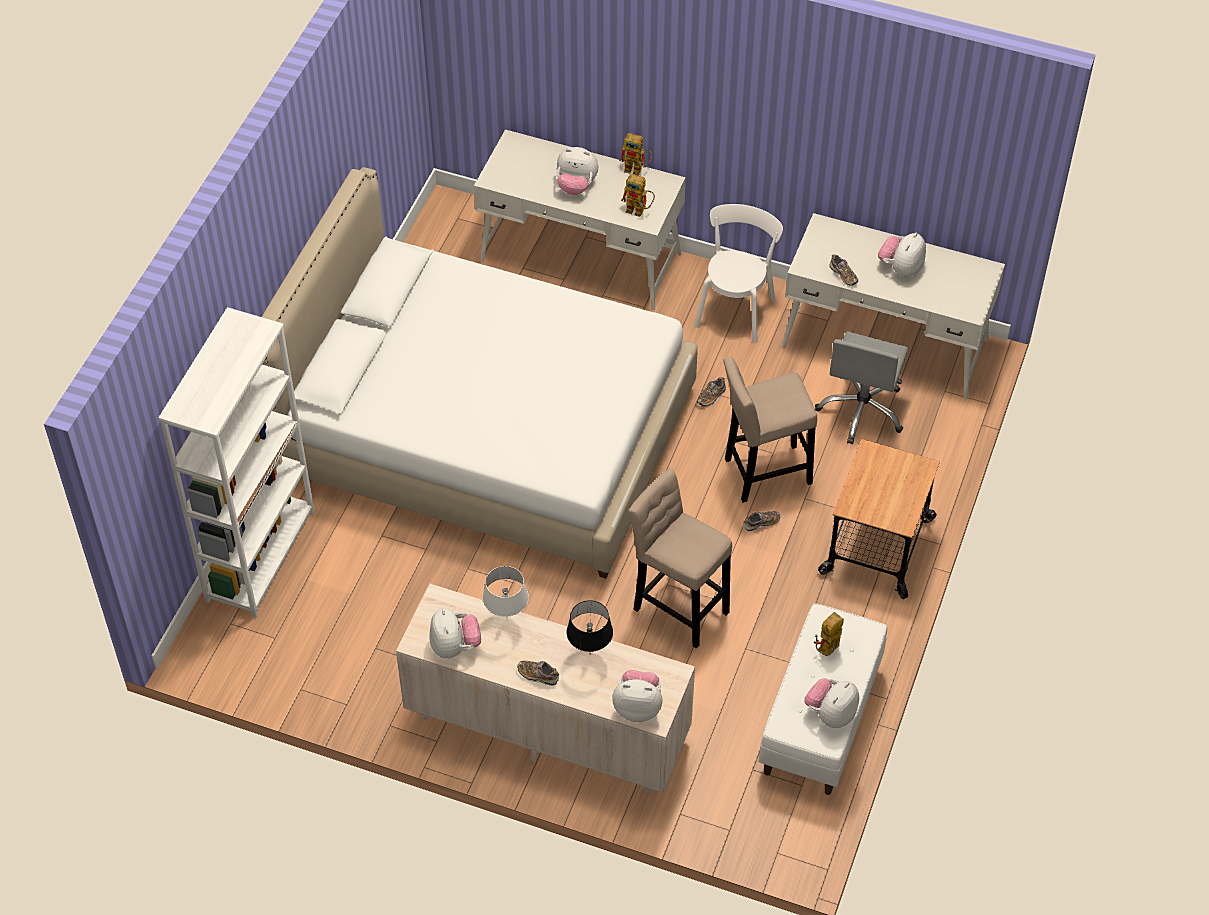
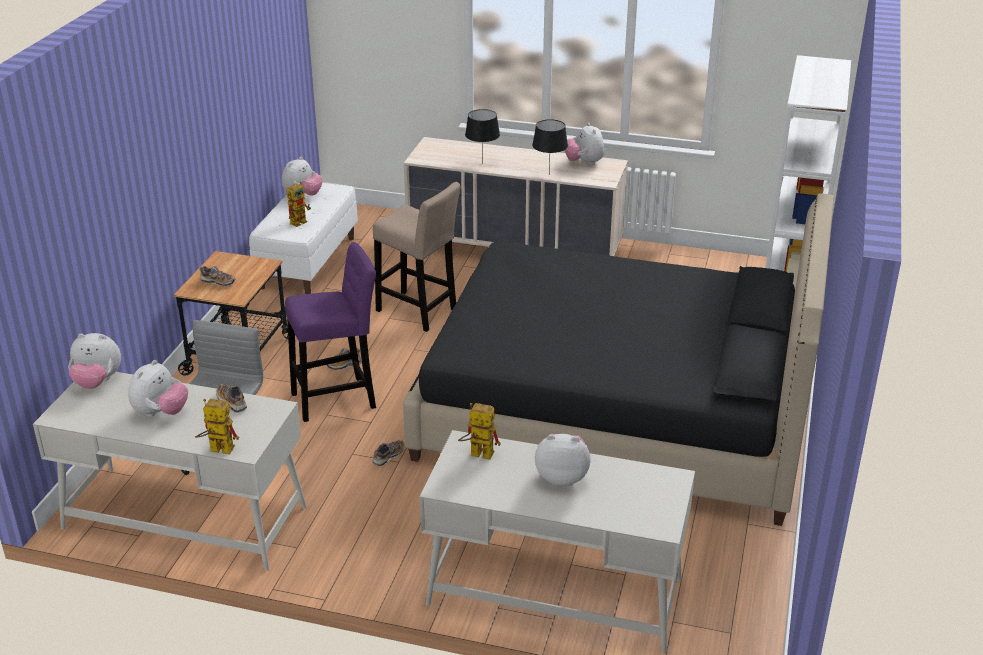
camera: 175 degrees right, 20 degrees down
white bed [262,167,698,579] -> black bed [403,193,834,526]
white table lamp [483,566,529,617] -> black table lamp [532,119,568,175]
shoe [518,661,559,686] -> shoe moved to [199,266,235,286]
plush toy [612,670,662,722] -> plush toy moved to [68,333,121,389]
toy robot [619,133,652,176] -> toy robot moved to [195,399,239,455]
white chair [694,204,783,343] -> none
beige stool [723,356,817,503] -> purple stool [285,242,376,422]

